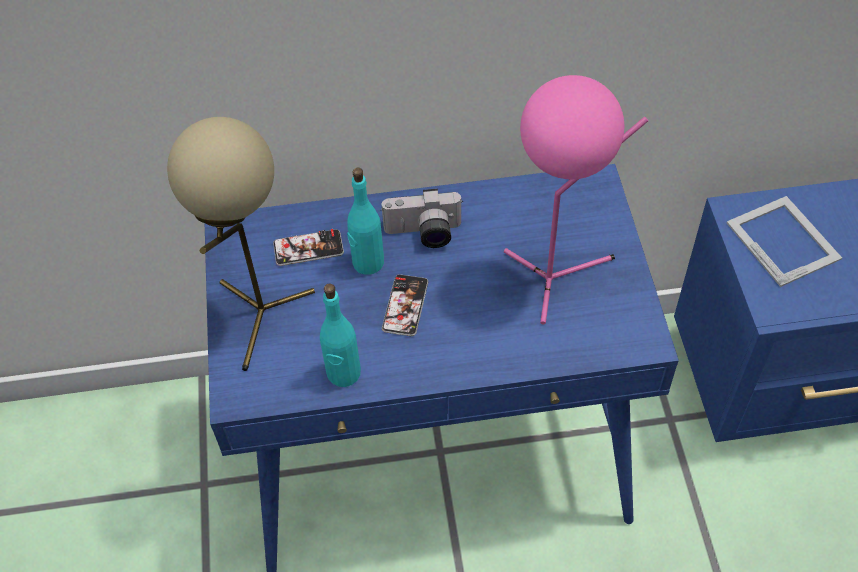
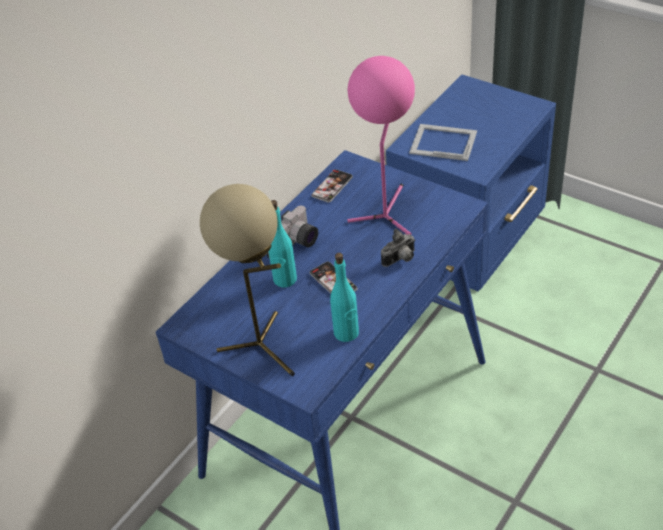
camera: 45 degrees left, 10 degrees down
phone [273,229,344,266] -> phone moved to [311,170,353,202]
none -> camera [381,229,415,267]

